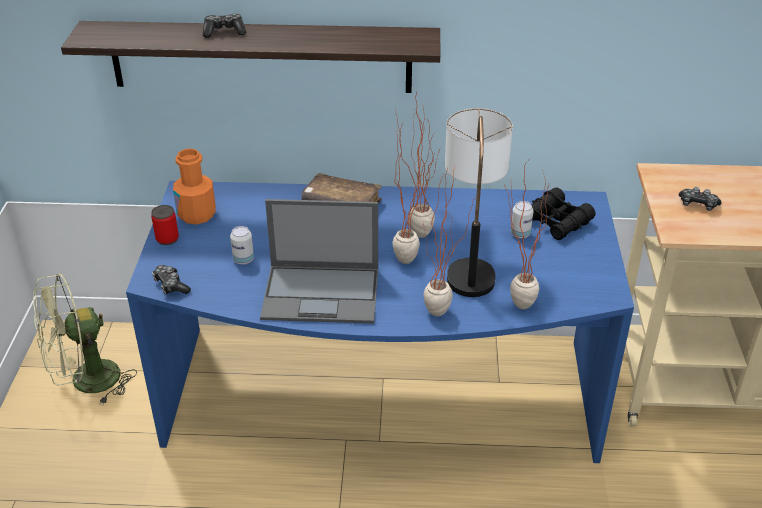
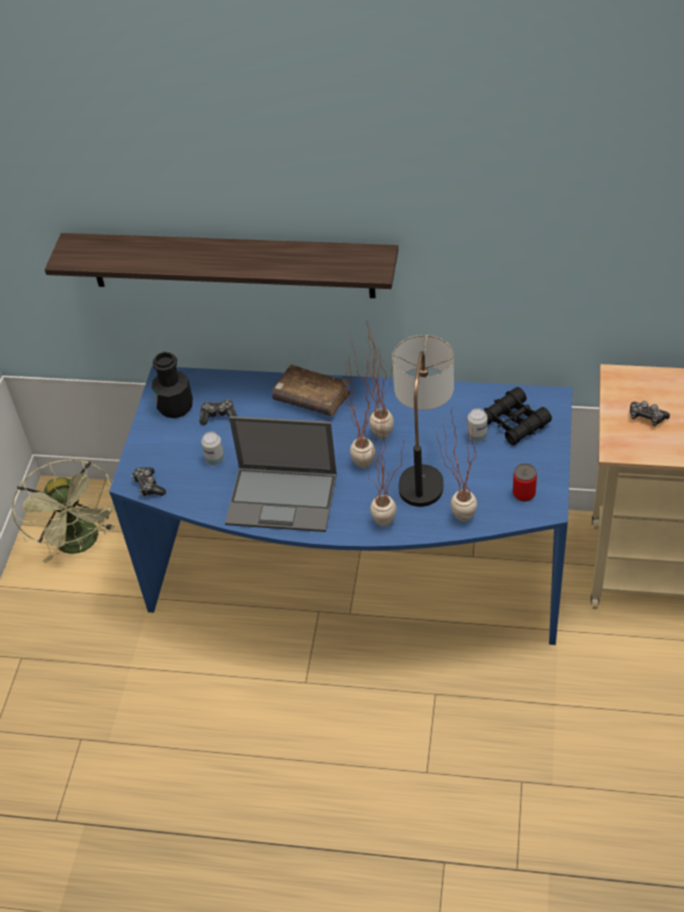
camera: 10 degrees right, 10 degrees up
green fan [33,273,137,405] -> green fan turned 90 degrees counterclockwise [11,459,116,564]
can [151,205,179,245] -> can moved to [513,464,537,502]
orange bottle [173,148,216,225] -> black bottle [152,352,193,418]
game controller [203,13,246,38] -> game controller moved to [200,399,237,425]

